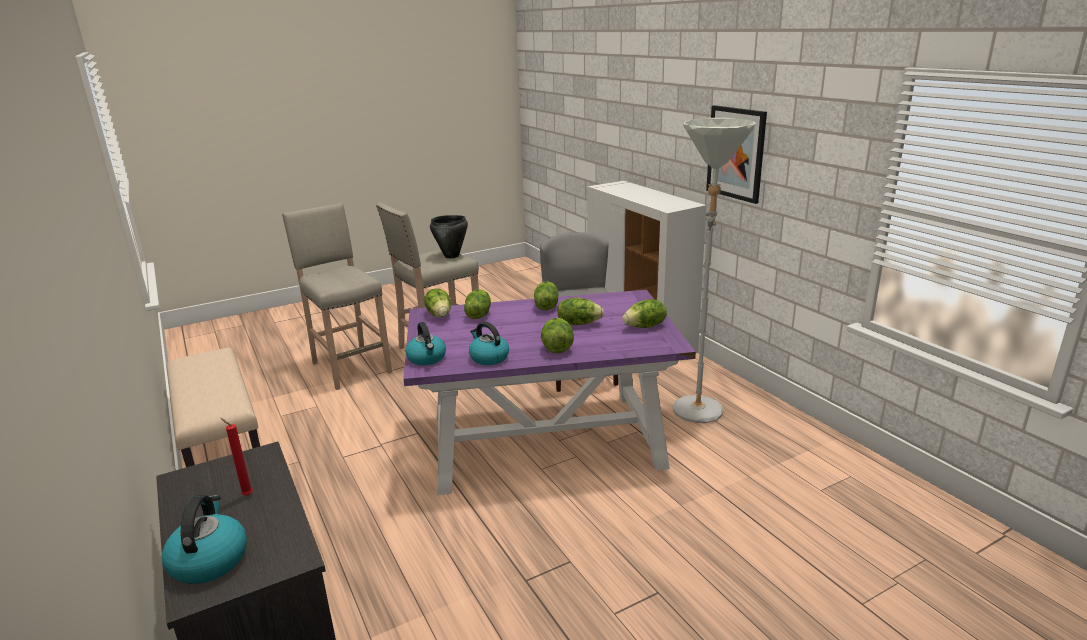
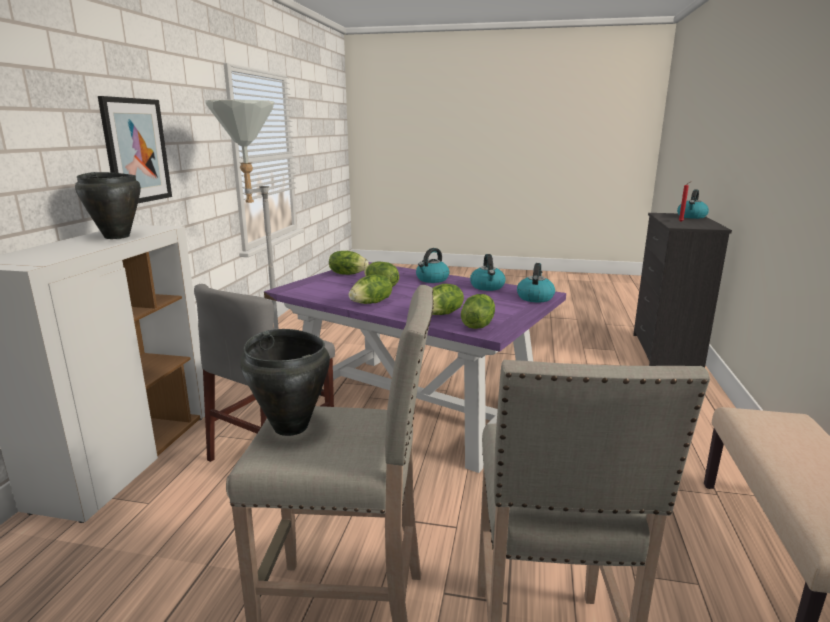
camera: 140 degrees left, 5 degrees down
lettuce [541,318,574,353] -> kettle [416,248,449,283]
none -> black cooking pot [75,172,141,239]

